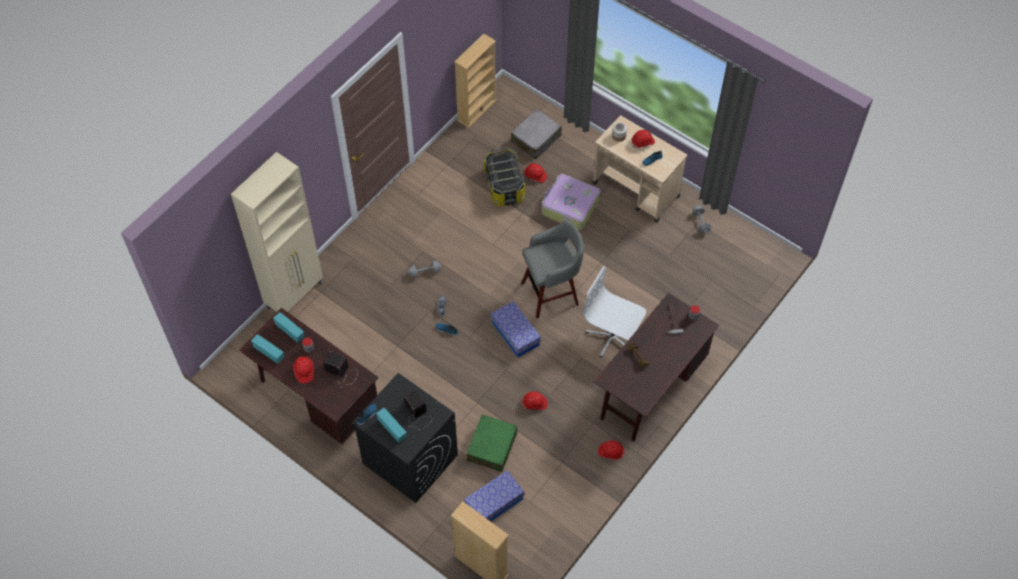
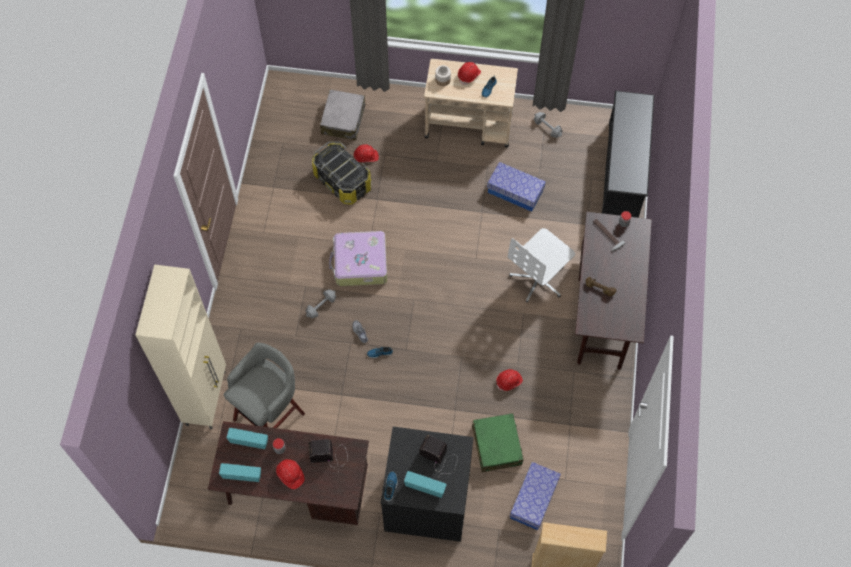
camera: 30 degrees left, 5 degrees up
beige bookcase [454,34,497,128] -> none
storage box [491,301,541,358] -> storage box moved to [487,162,546,212]
grey stool [521,220,584,318] -> grey stool moved to [224,343,305,428]
suitcase [542,174,601,230] -> suitcase moved to [329,231,387,286]
white office chair [583,266,646,358] -> white office chair turned 45 degrees counterclockwise [508,228,575,303]
red hard hat [598,440,624,460] -> none
none -> black shoe rack [602,91,654,218]

